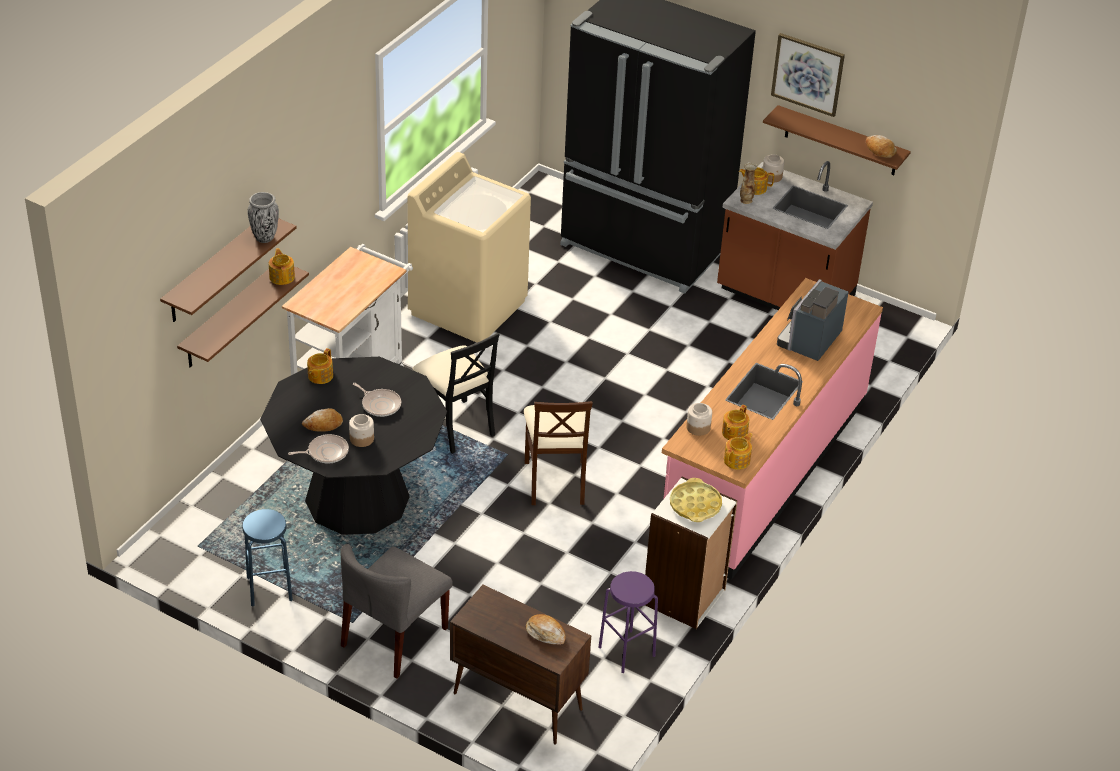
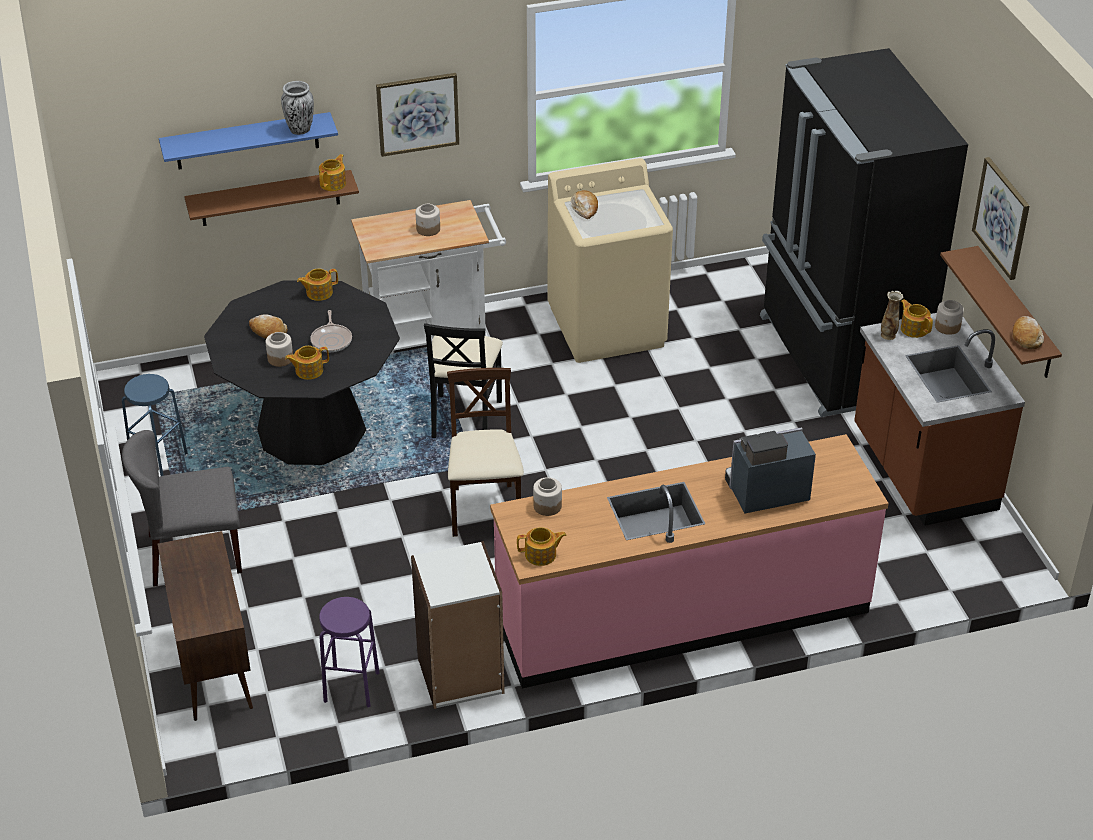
camera: 45 degrees right, 0 degrees up
brown shelf [160,218,297,322] -> blue shelf [159,112,338,170]
frying pan [288,434,349,463] -> none
beige chair [524,401,593,505] -> beige chair turned 135 degrees clockwise [447,368,524,537]
bread [526,614,566,645] -> bread moved to [571,190,598,219]
yellow tray [670,478,722,522] -> none
teapot [722,405,749,440] -> teapot moved to [285,346,329,380]
none -> picture [376,73,459,157]
none -> jar [415,204,440,236]

